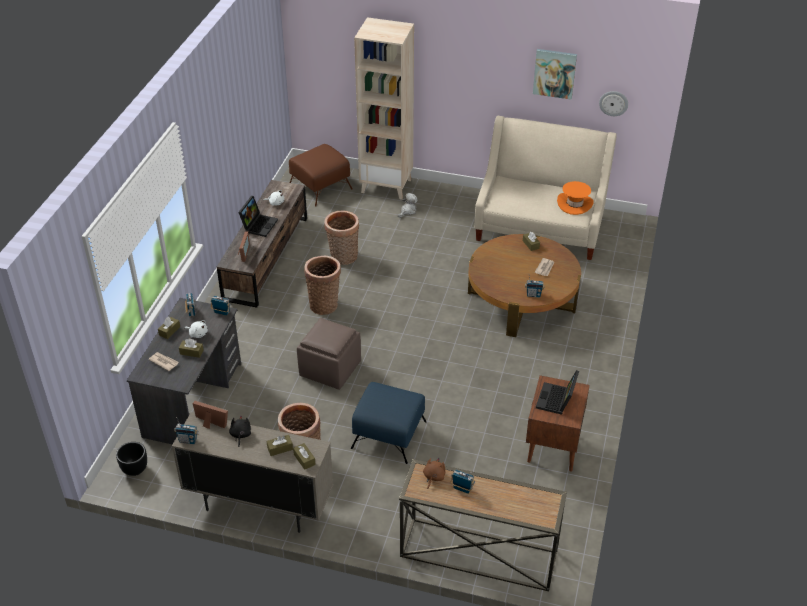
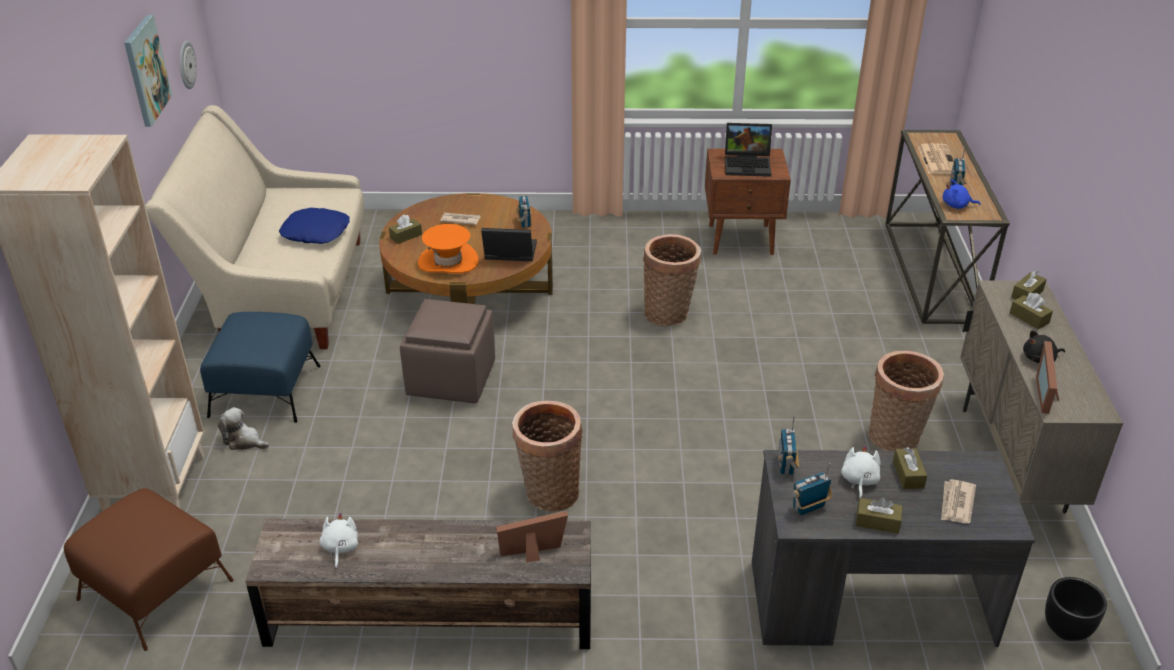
camera: 105 degrees left, 5 degrees down
radio [174,417,199,444] -> none
laptop [238,196,278,237] -> laptop moved to [481,228,537,261]
brown ottoman [297,318,361,390] -> brown ottoman moved to [400,299,495,404]
basket [324,210,359,265] -> basket moved to [643,234,701,326]
blue ottoman [351,382,427,464] -> blue ottoman moved to [200,312,321,423]
brown plush toy [423,458,446,489] -> blue plush toy [943,180,981,209]
orange hat [557,181,594,215] -> orange hat moved to [418,224,479,274]
none -> blue pillow [279,208,350,244]
none -> newspaper [918,143,954,174]

